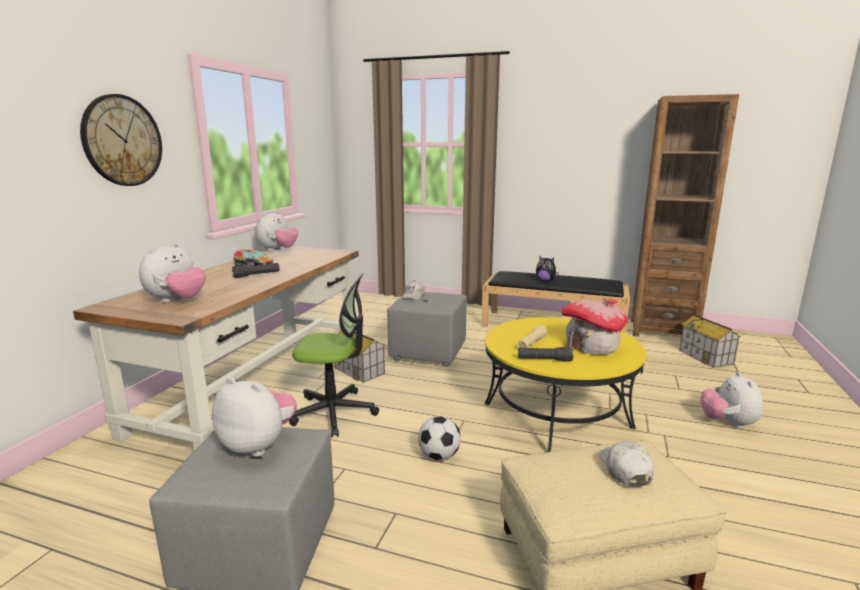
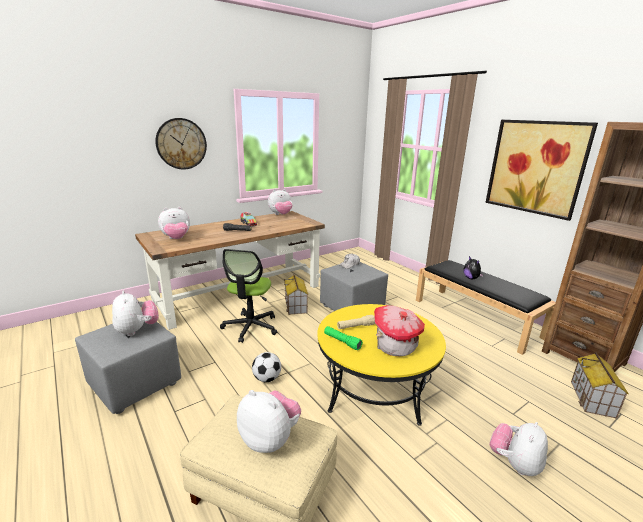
camera: 35 degrees right, 5 degrees up
office chair [289,273,379,437] -> office chair turned 60 degrees clockwise [220,249,277,343]
black flashlight [518,347,573,362] -> green flashlight [324,326,363,350]
white cap [600,441,654,487] -> plush toy [237,390,301,453]
none -> picture [485,120,598,221]

